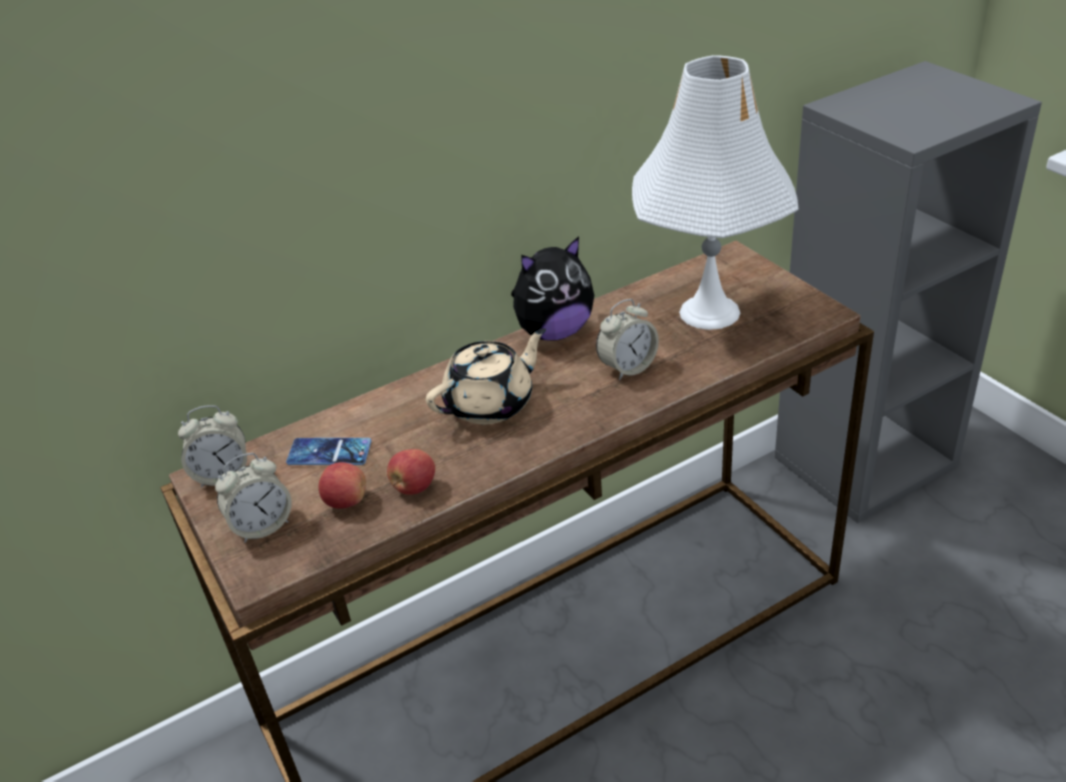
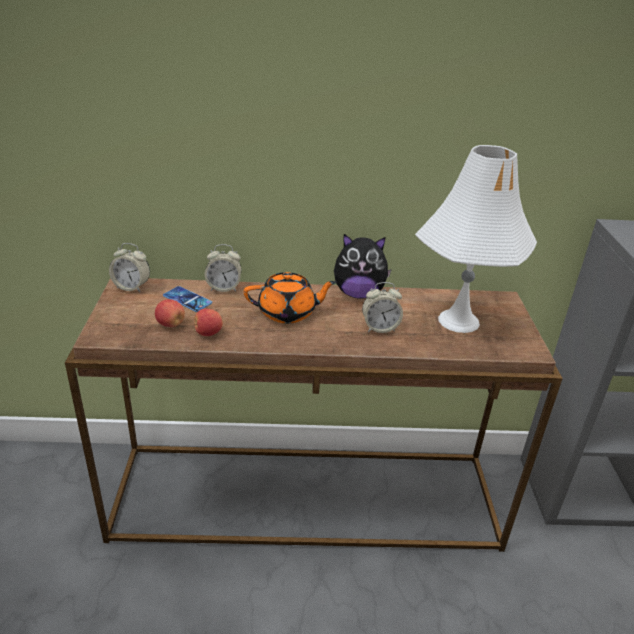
camera: 25 degrees right, 5 degrees down
alarm clock [215,453,292,543] -> alarm clock moved to [205,244,241,292]
beige teapot [426,328,546,425] -> orange teapot [244,272,337,323]

